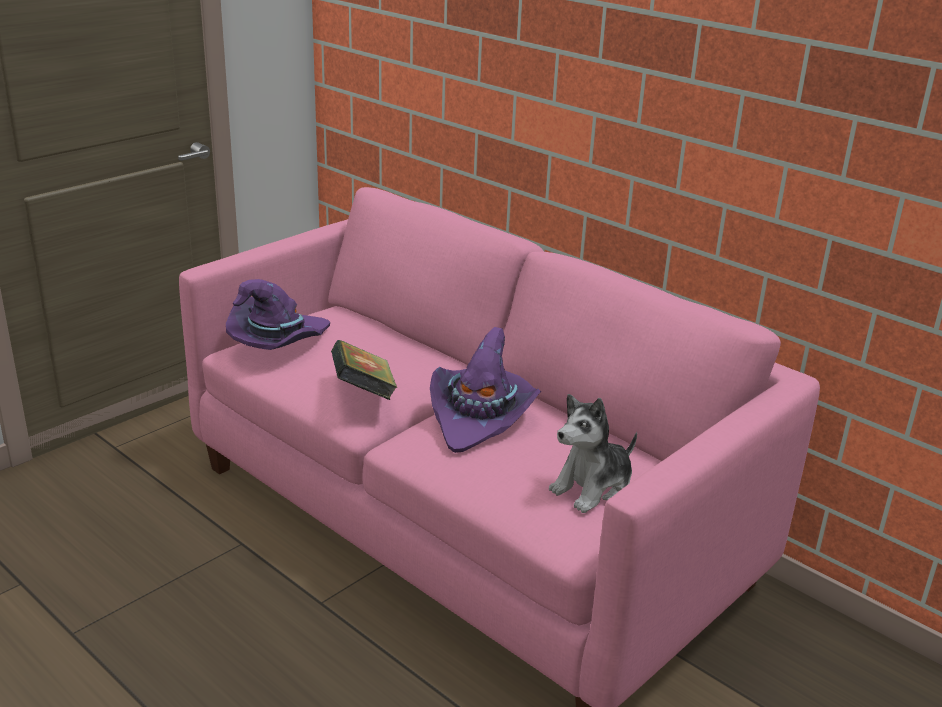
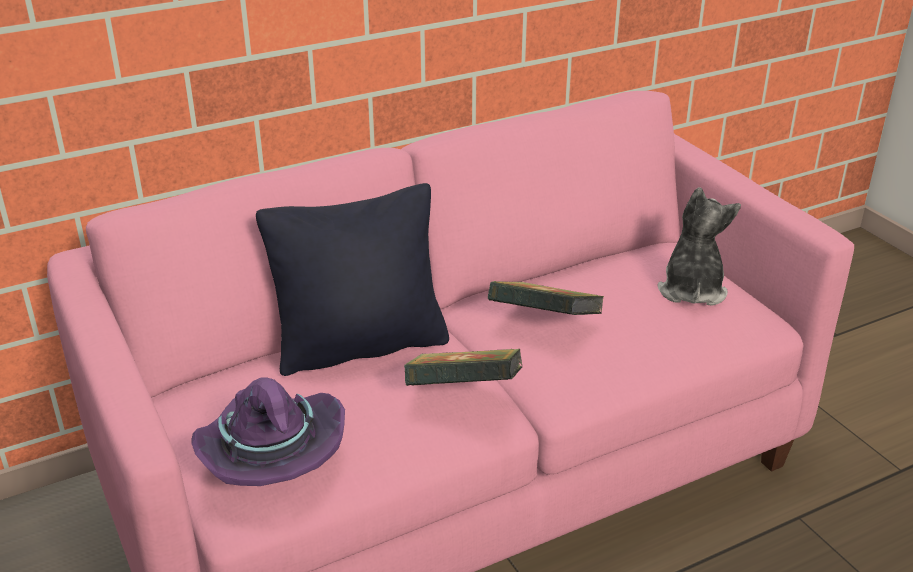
camera: 70 degrees left, 5 degrees up
purple hat [430,327,541,453] -> book [488,281,604,315]
plush toy [549,394,637,513] -> plush toy turned 150 degrees counterclockwise [657,187,741,306]
none -> black pillow [256,183,449,376]

